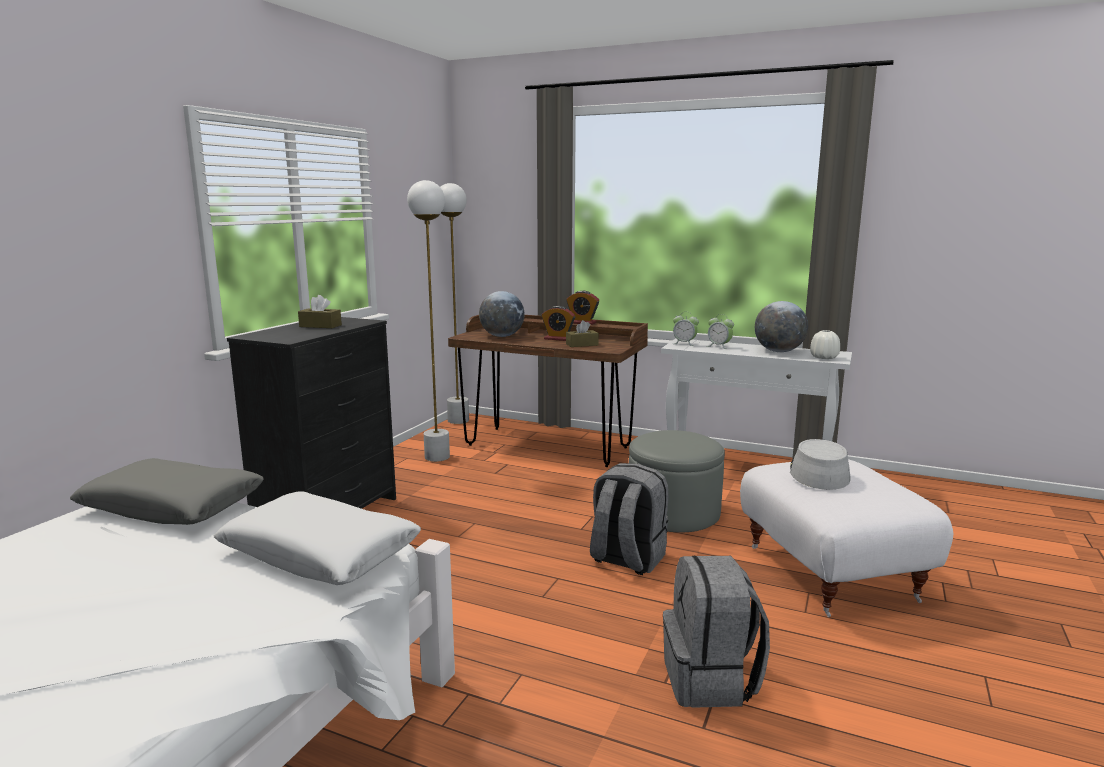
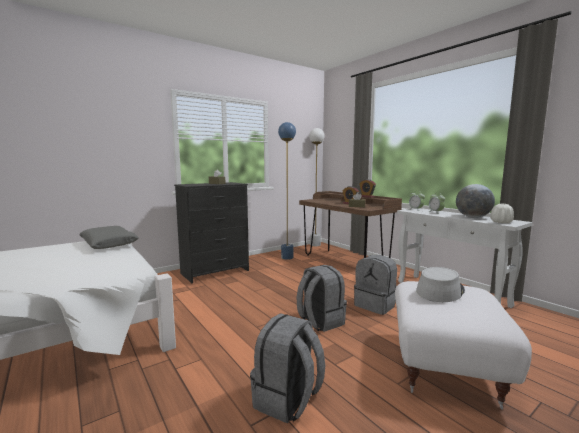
camera: 30 degrees right, 5 degrees down
white pillow [214,491,421,585] -> none
white floor lamp [407,180,450,462] -> blue floor lamp [278,122,296,260]
globe [479,291,525,337] -> none
grey ottoman [629,430,725,532] -> grey backpack [354,255,397,315]

